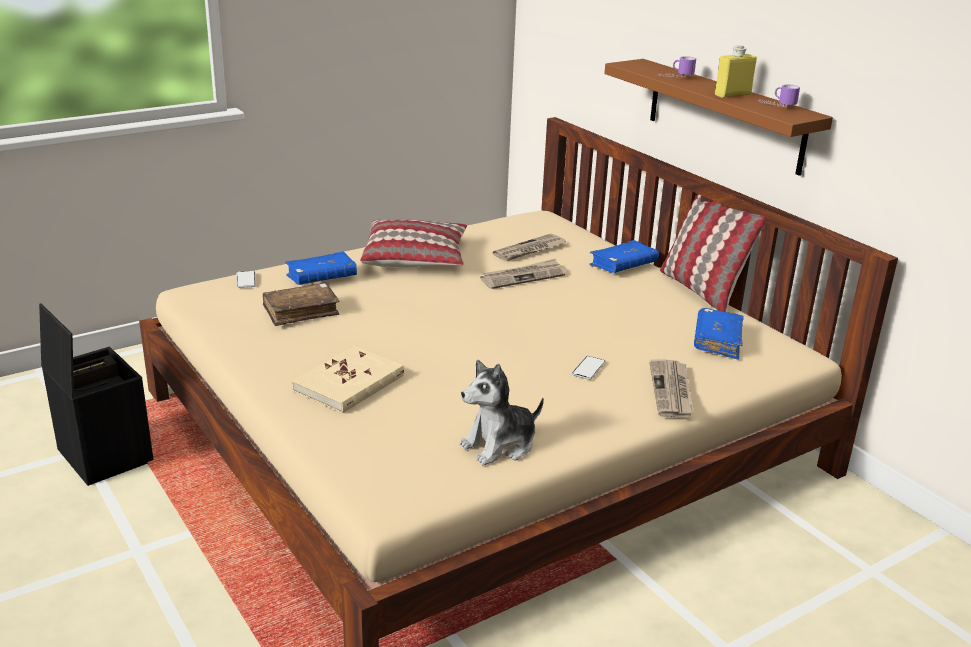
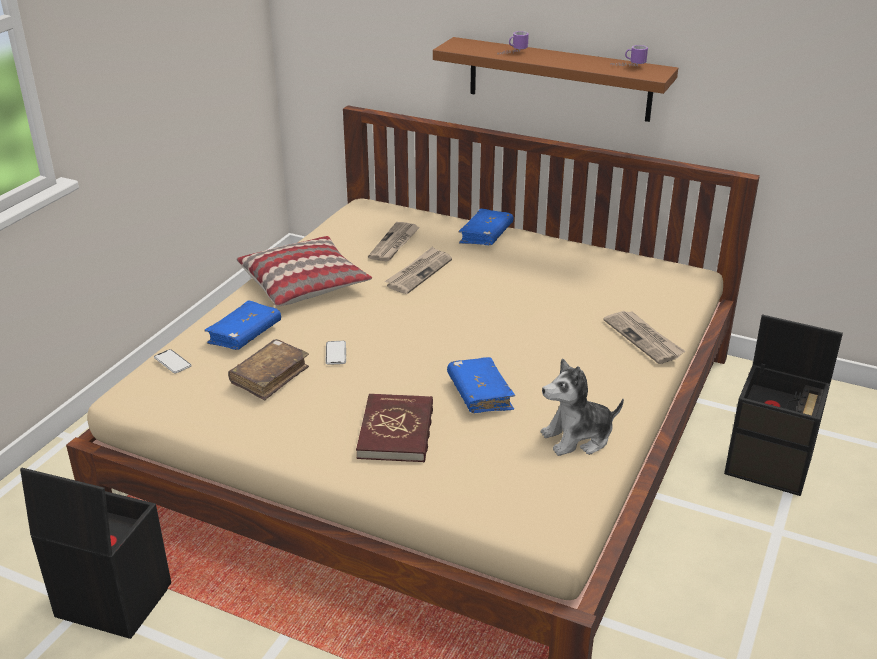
camera: 30 degrees left, 5 degrees up
beige book [292,346,404,413] -> red book [356,394,433,462]
plush toy [459,360,544,465] -> plush toy turned 45 degrees clockwise [541,359,624,456]
phone [572,356,606,380] -> phone moved to [326,341,346,365]
pillow [660,193,765,312] -> none
blue book [694,308,744,360] -> blue book moved to [447,357,515,413]
yellow bottle [715,45,757,98] -> none
none -> black storage box [724,314,843,496]

